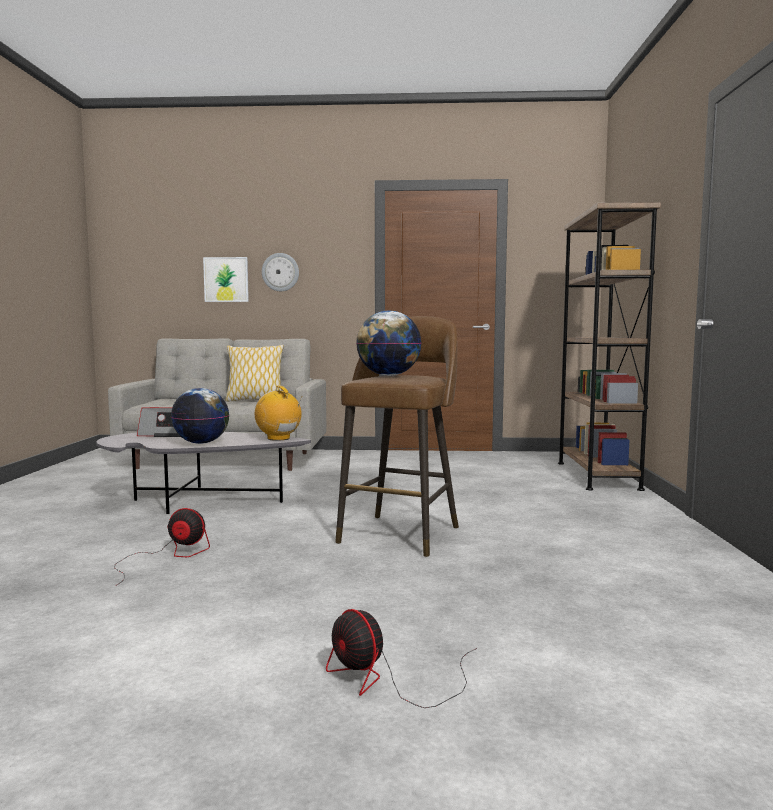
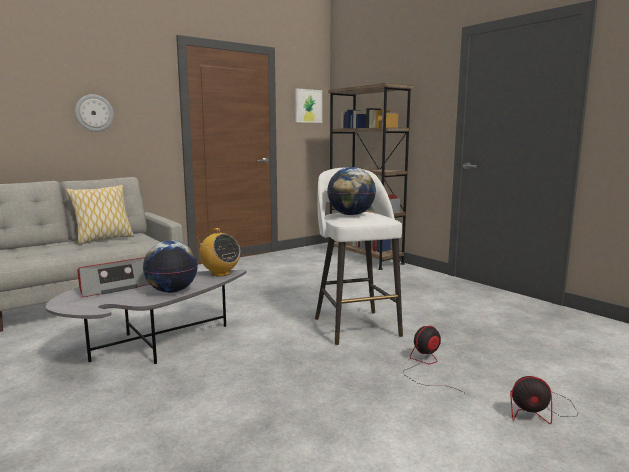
camera: 40 degrees left, 5 degrees up
fan [114,508,210,585] -> fan moved to [403,326,466,394]
picture [203,257,249,302] -> picture moved to [295,88,322,123]
radio [255,386,302,441] -> radio turned 150 degrees counterclockwise [197,228,240,277]
brown stool [335,316,459,557] -> white stool [315,168,403,345]

